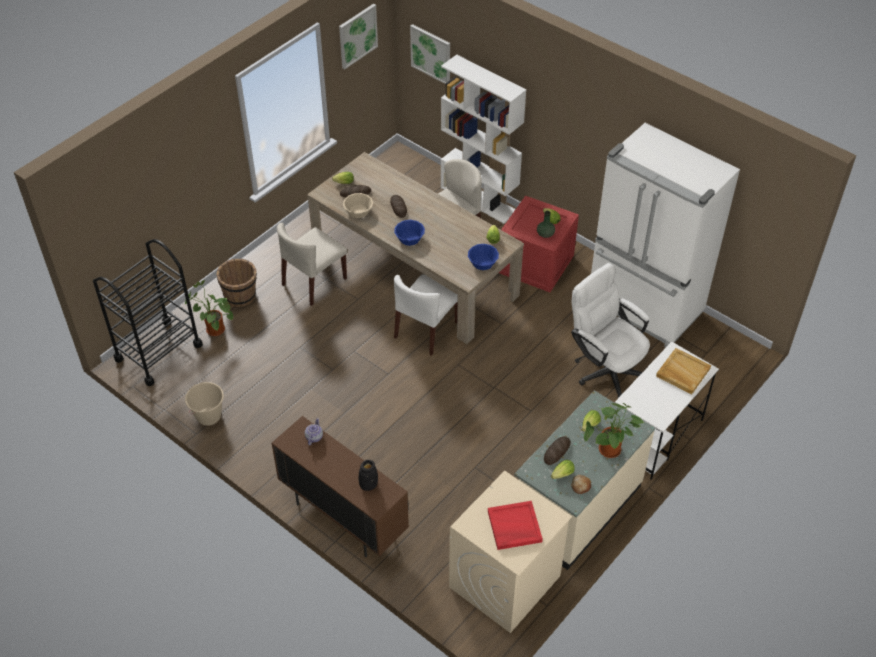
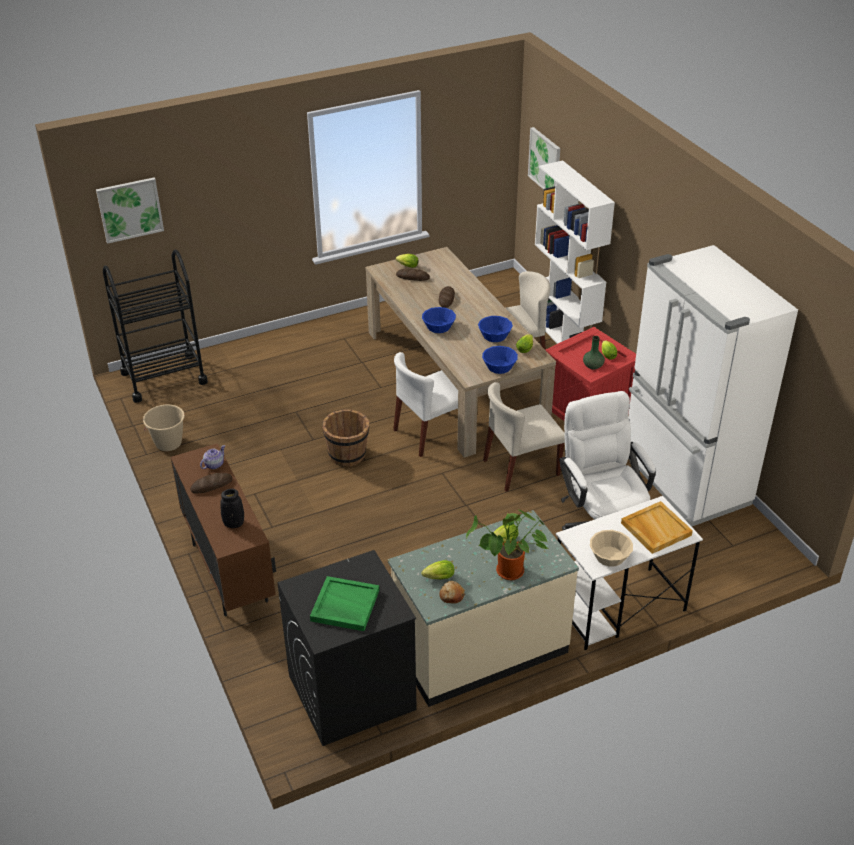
camera: 25 degrees right, 10 degrees down
potted plant [185,280,233,336] -> none
brown bucket [216,259,257,307] -> brown bucket moved to [322,409,369,467]
beige chair [277,223,347,306] -> beige chair moved to [483,382,565,492]
picture [339,4,378,69] -> picture moved to [96,178,164,244]
beige bowl [343,193,373,218] -> beige bowl moved to [590,530,633,567]
beige washing machine [449,471,572,633] -> black washing machine [277,550,417,746]
red tray [488,501,543,550] -> green tray [310,576,379,631]
bread [544,437,571,465] -> bread moved to [190,473,233,493]
none -> blue bowl [478,316,513,342]

